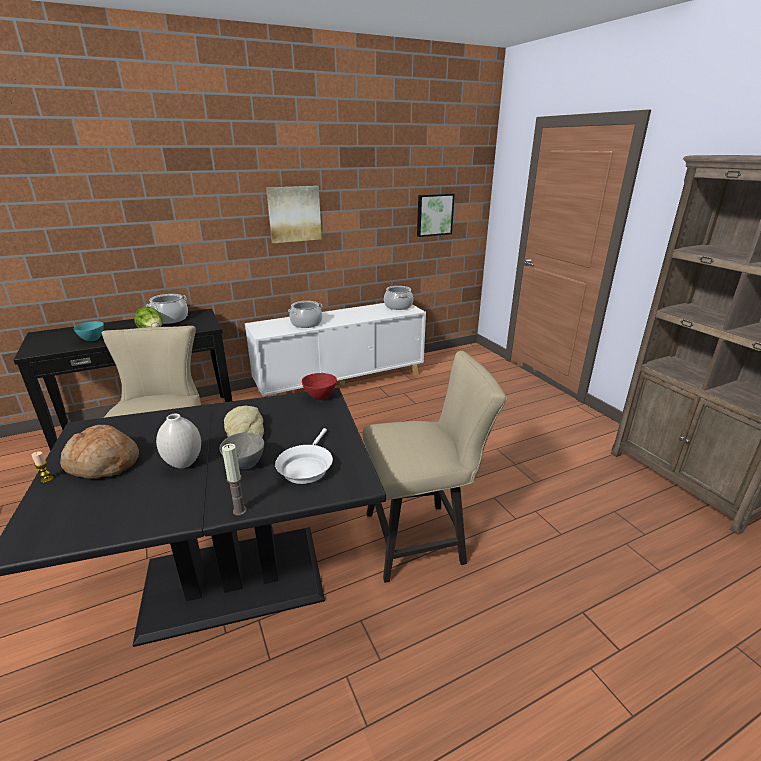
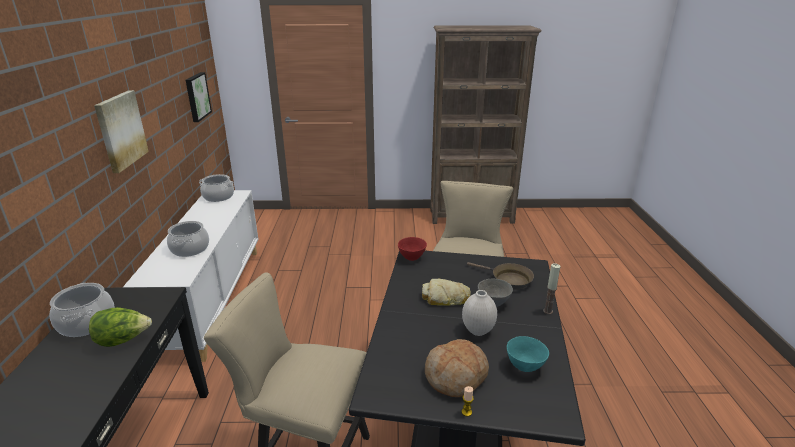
camera: 65 degrees left, 0 degrees up
turquoise bowl [73,321,104,341] -> turquoise bowl moved to [507,336,549,372]
white frying pan [275,428,333,484] -> brown frying pan [467,262,534,290]

